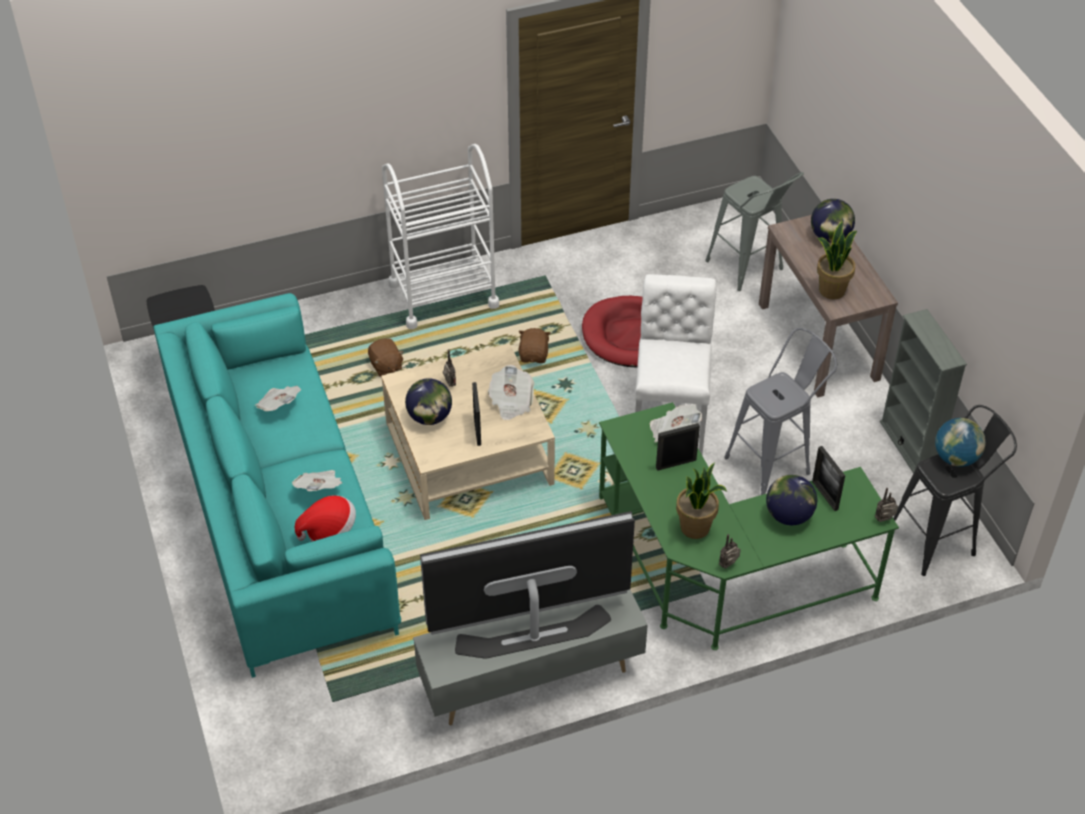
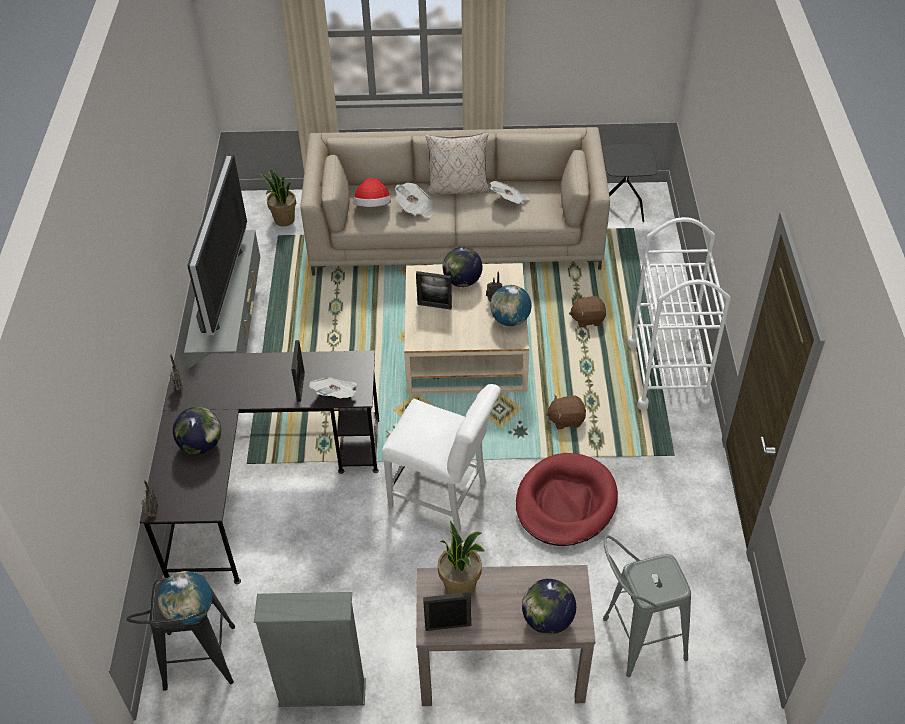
camera: 110 degrees right, 0 degrees up
turquoise sofa [153,293,401,678] -> beige sofa [300,127,610,276]
newspaper [488,365,534,420] -> none
brown plush toy [519,328,551,363] -> brown plush toy turned 150 degrees clockwise [546,395,586,429]
green desk [599,402,899,650] -> black desk [140,351,379,584]
potted plant [676,462,727,539] -> potted plant moved to [260,170,296,227]
grey stool [724,328,837,495] -> none
picture frame [812,446,845,511] -> picture frame moved to [423,592,471,631]
none -> beige pillow [426,132,489,195]
none -> globe [490,285,532,326]

